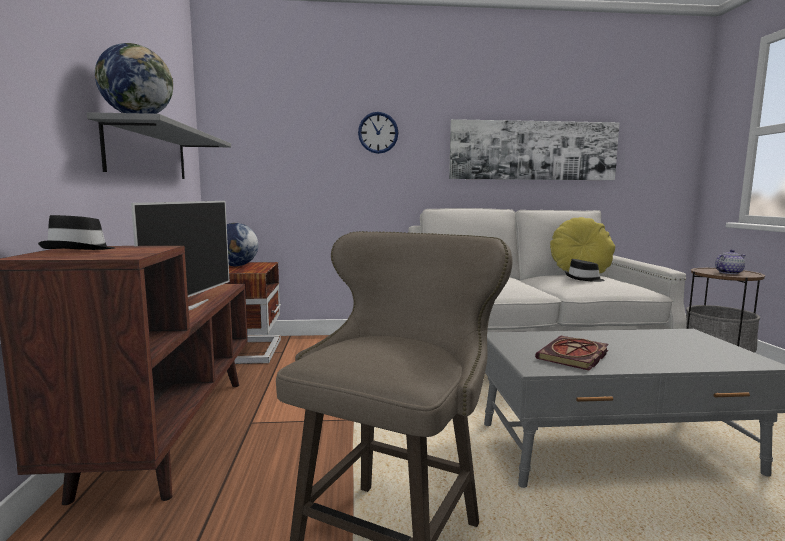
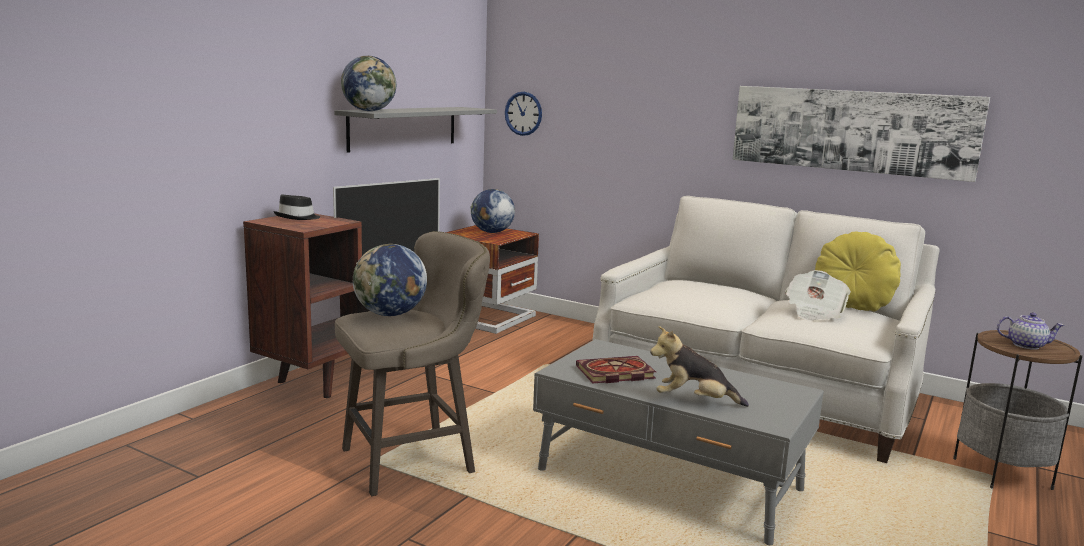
camera: 35 degrees right, 5 degrees up
wall clock [358,112,398,154] -> wall clock moved to [505,92,542,136]
black hat [565,259,605,282] -> newspaper [785,270,851,321]
none -> globe [353,244,427,316]
none -> plush toy [650,326,749,407]

